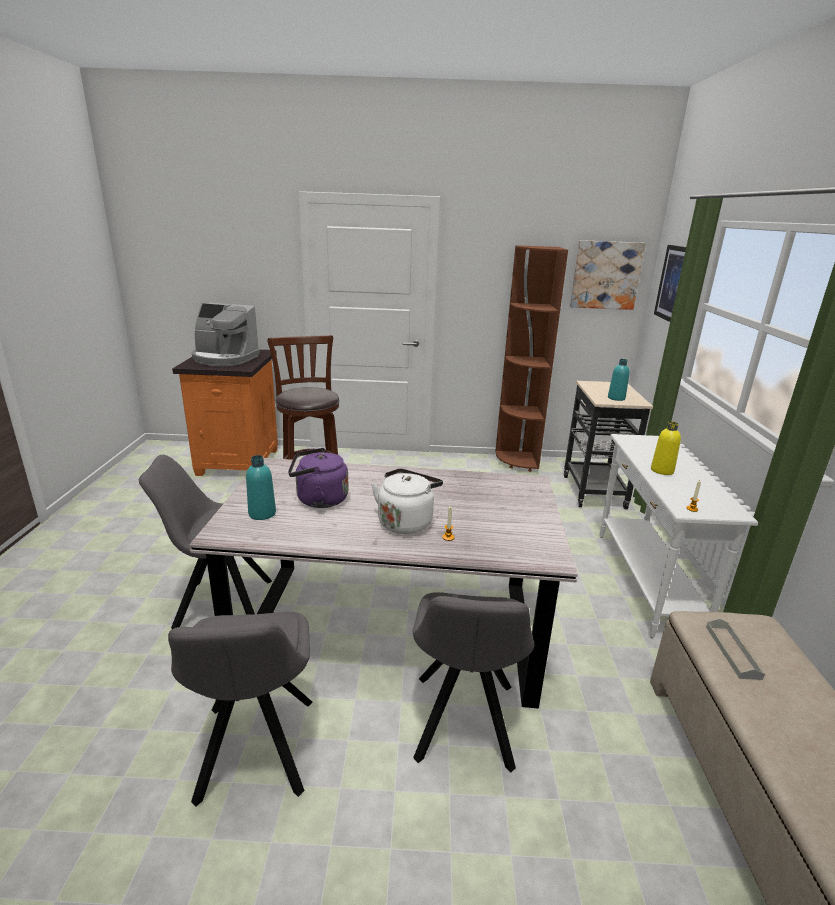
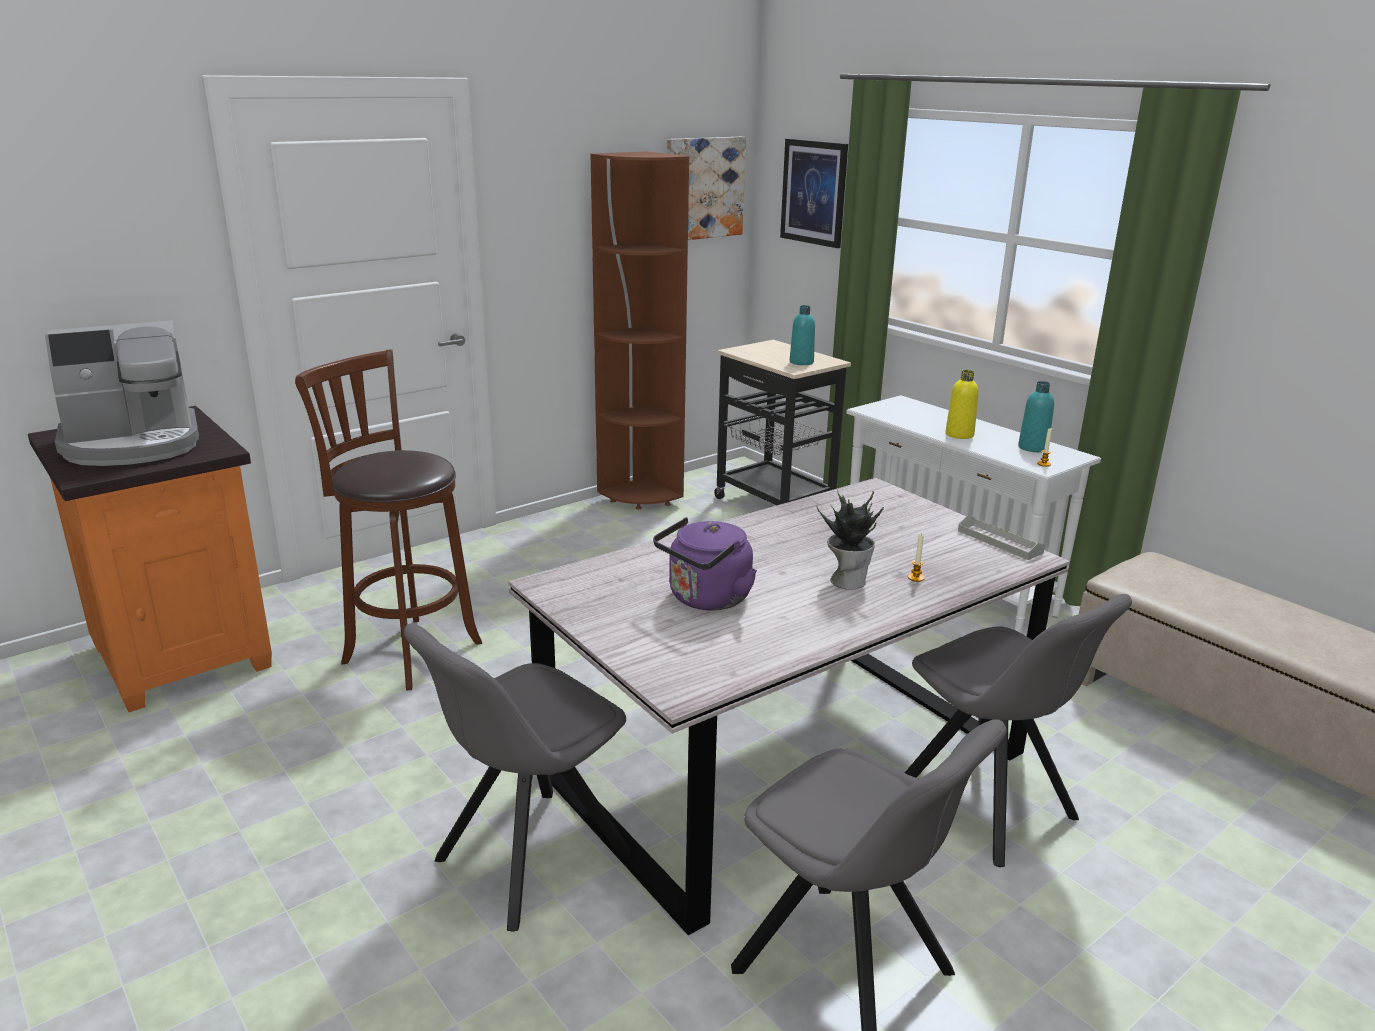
camera: 40 degrees left, 0 degrees up
turquoise bottle [246,455,276,520] -> turquoise bottle moved to [1018,381,1054,452]
white kettle [371,468,443,534] -> potted plant [816,489,884,589]
grey tray [706,618,765,680] -> grey tray moved to [958,515,1045,560]

